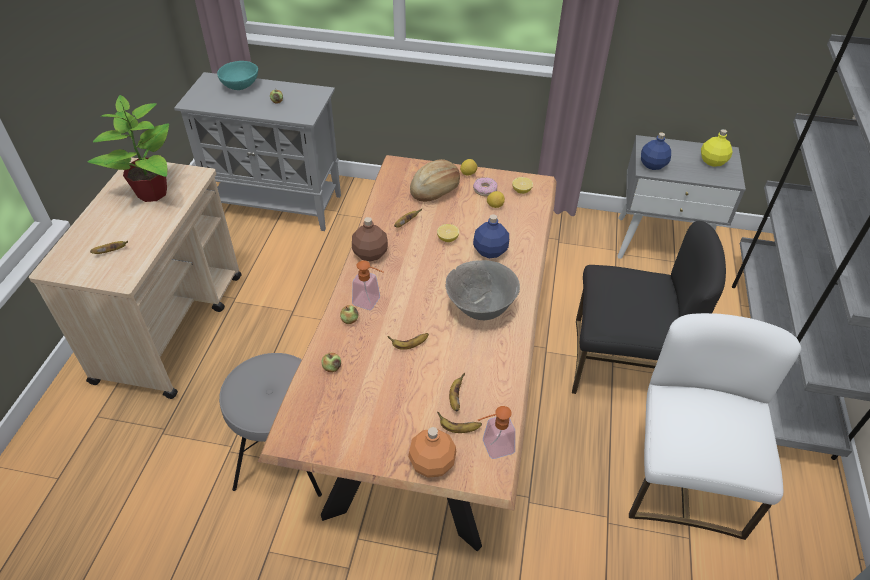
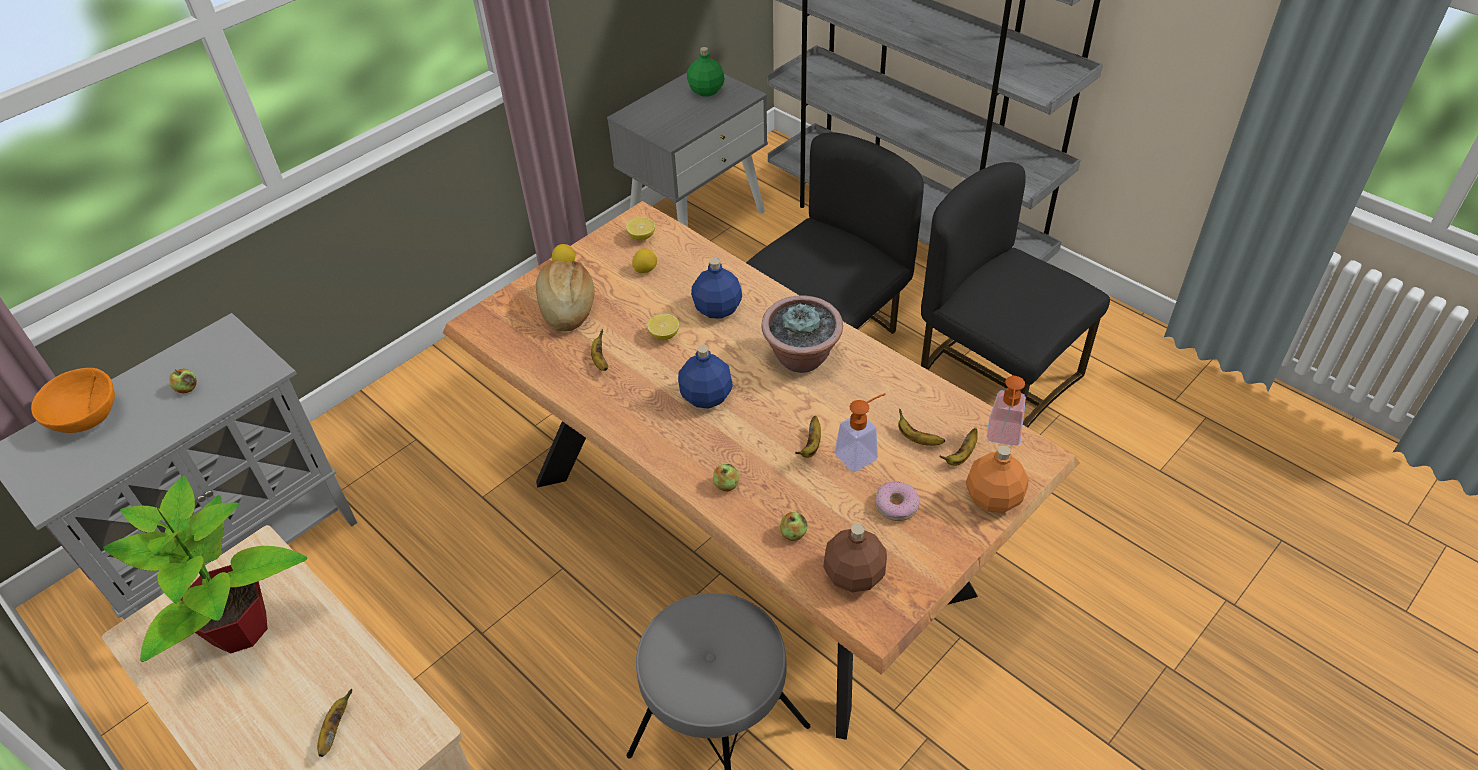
camera: 55 degrees left, 0 degrees up
turquoise bowl [217,61,258,90] -> orange bowl [31,368,115,433]
brown bottle [352,217,388,261] -> brown bottle moved to [823,524,887,592]
soap dispenser [352,261,384,310] -> soap dispenser moved to [834,393,886,472]
grey bowl [445,260,520,320] -> potted plant [761,295,843,373]
donut [473,177,497,196] -> donut moved to [875,481,920,521]
white chair [629,313,801,540] -> black chair [921,162,1110,427]
blue bottle [641,132,671,170] -> blue bottle moved to [678,345,733,409]
yellow bottle [701,129,733,167] -> green bottle [687,47,725,97]

